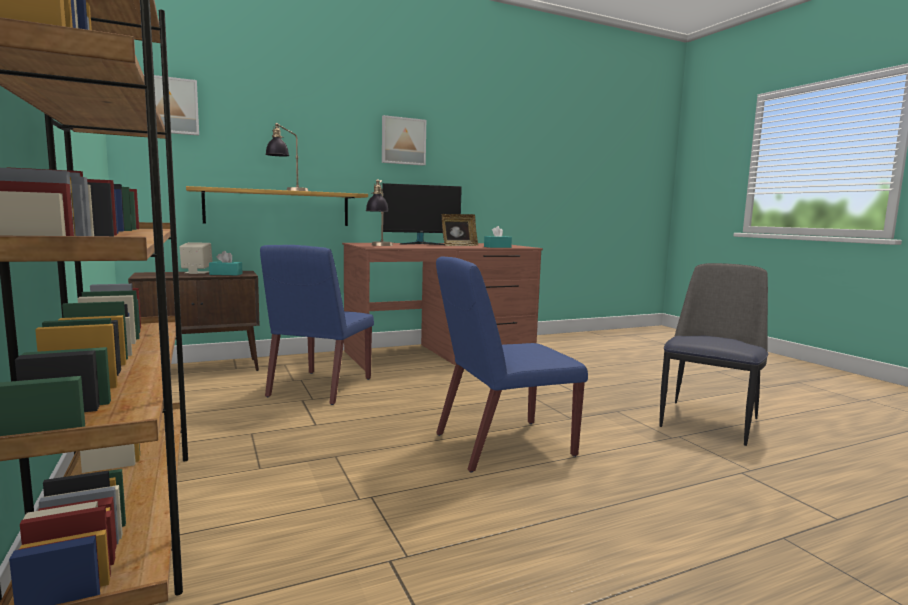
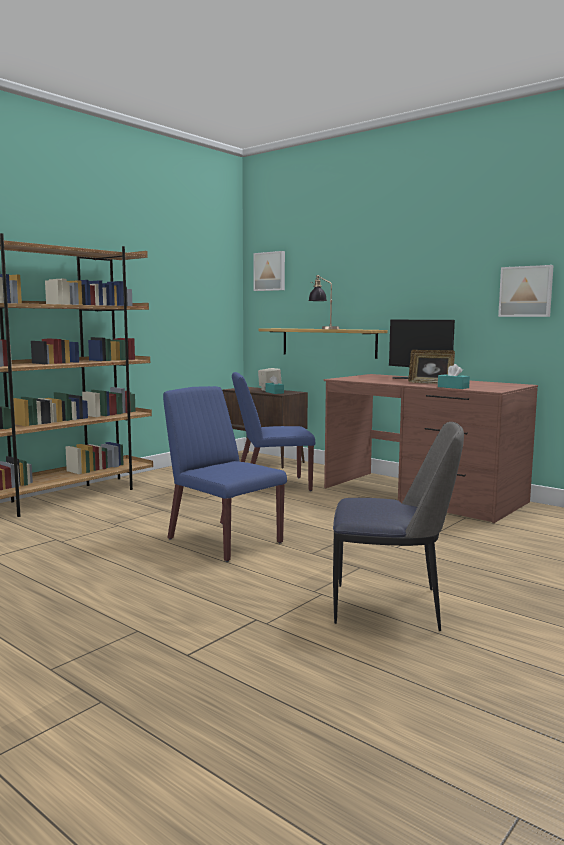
camera: 65 degrees right, 0 degrees up
table lamp [366,179,393,246] -> none
picture [382,115,426,166] -> picture moved to [498,265,554,317]

